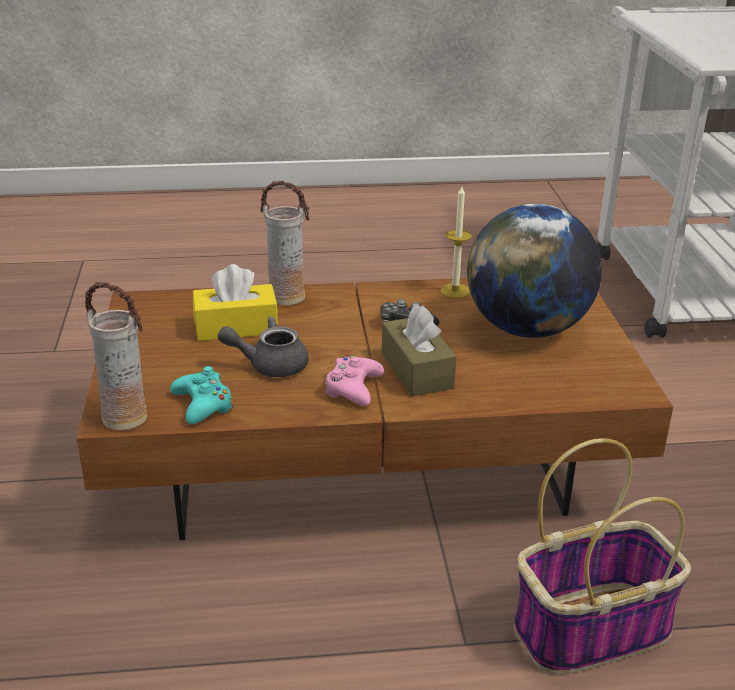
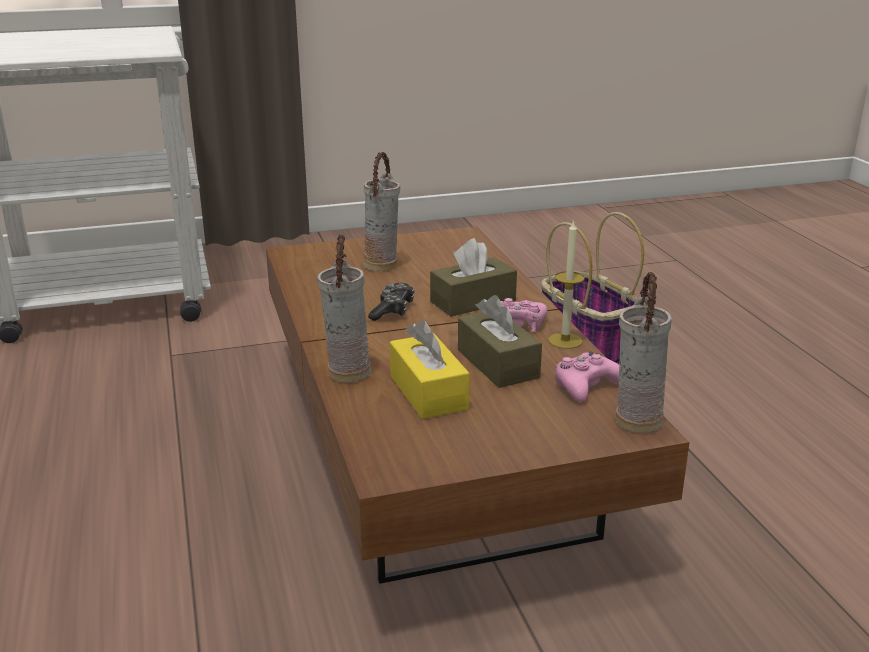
camera: 100 degrees left, 5 degrees down
turquoise game controller [170,366,233,424] -> pink game controller [555,351,619,402]
grey teapot [218,316,309,377] -> brown tissue box [458,295,542,388]
candle [440,186,472,298] -> candle moved to [548,220,585,349]
globe [467,204,602,338] -> vase [363,152,400,271]

